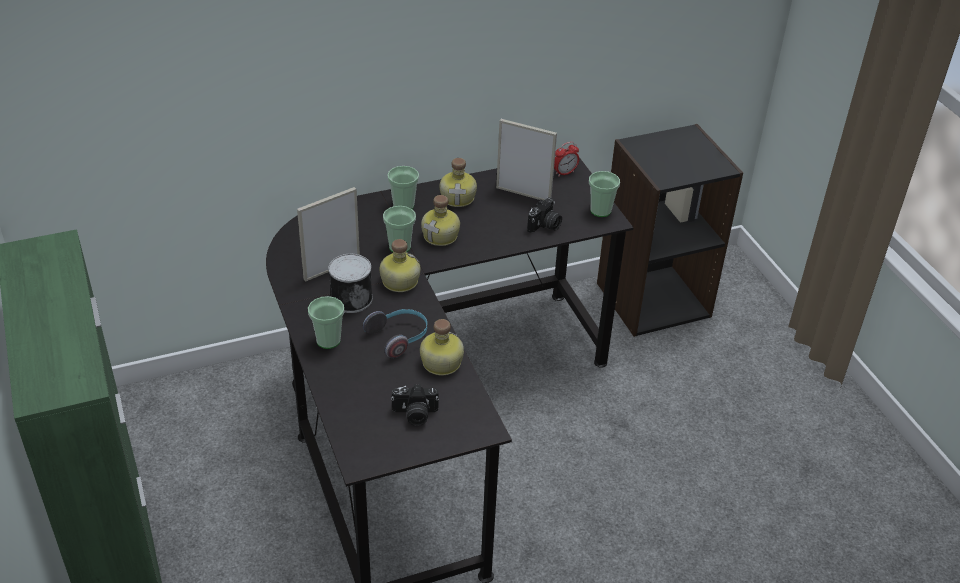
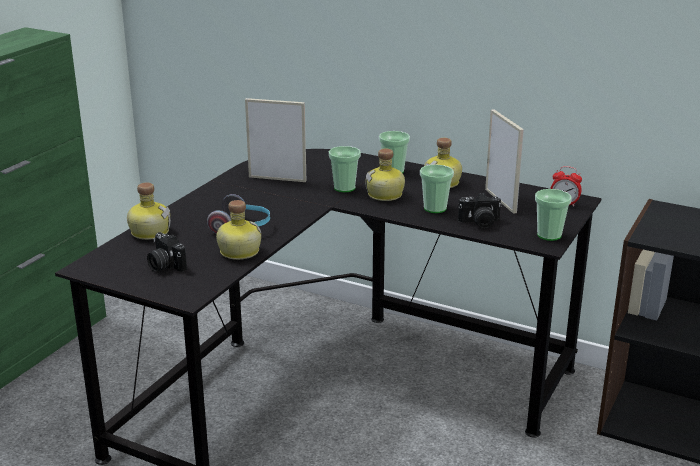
camera: 50 degrees right, 15 degrees down
cup [308,296,344,349] -> cup moved to [420,165,454,213]
can [328,254,373,313] -> none
bottle [379,239,421,292] -> bottle moved to [127,182,171,240]

